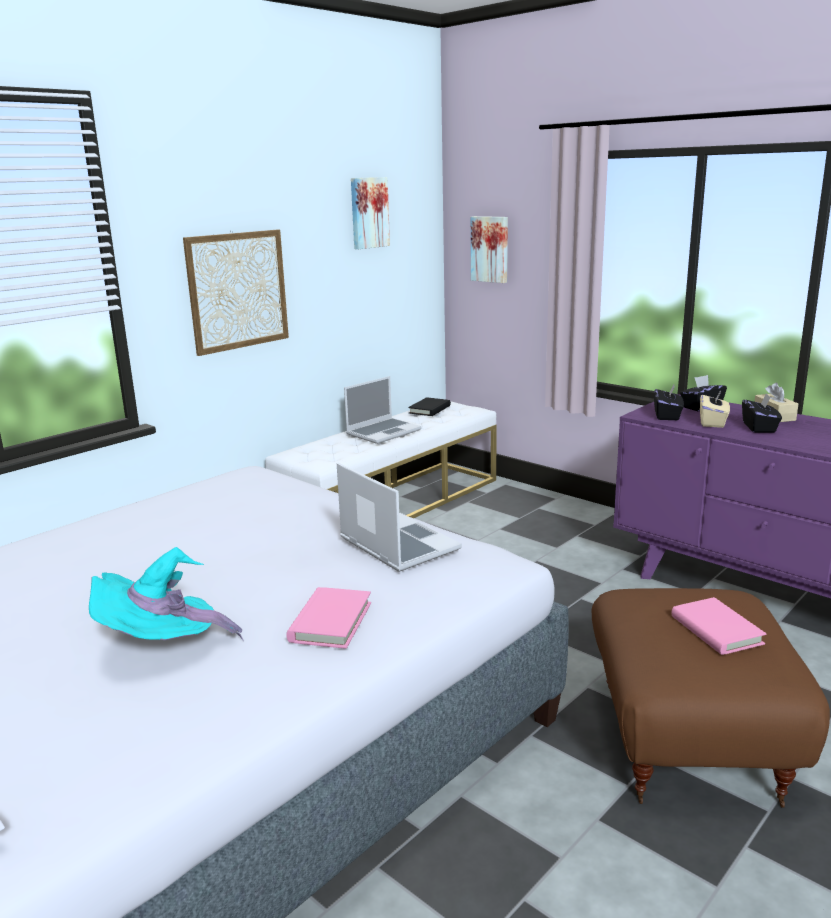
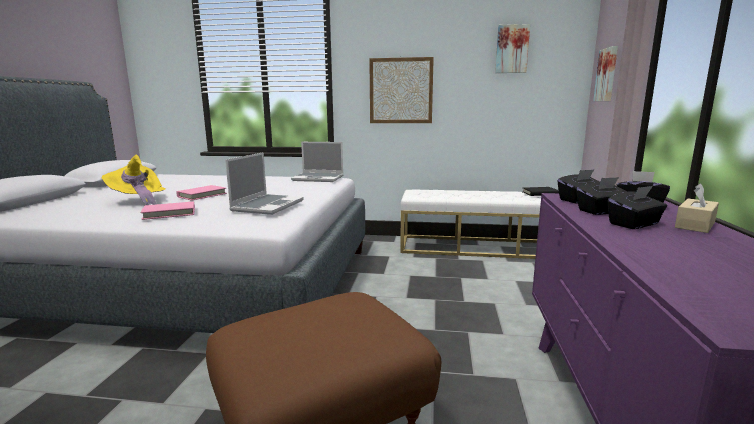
camera: 55 degrees right, 5 degrees down
turquoise hat [89,547,243,640] -> yellow hat [101,155,166,205]
laptop [344,376,421,444] -> laptop moved to [291,142,343,182]
pink book [671,597,766,655] -> pink book moved to [176,185,227,201]
beige tissue box [700,390,730,428] -> black tissue box [576,177,627,215]

